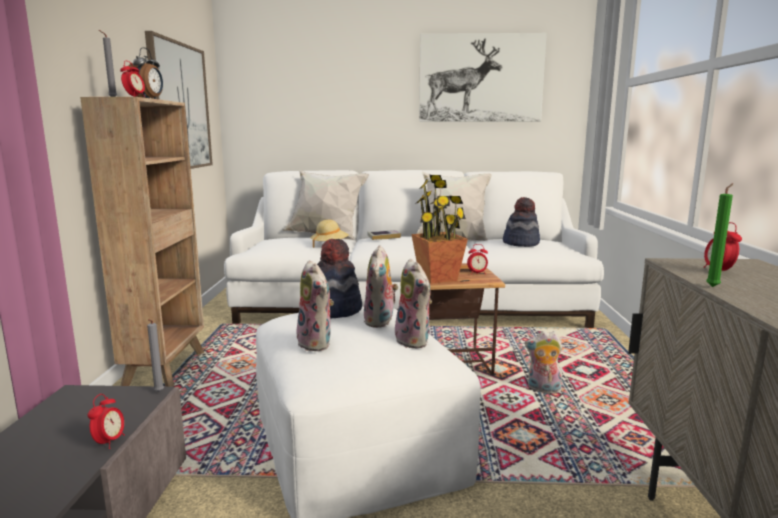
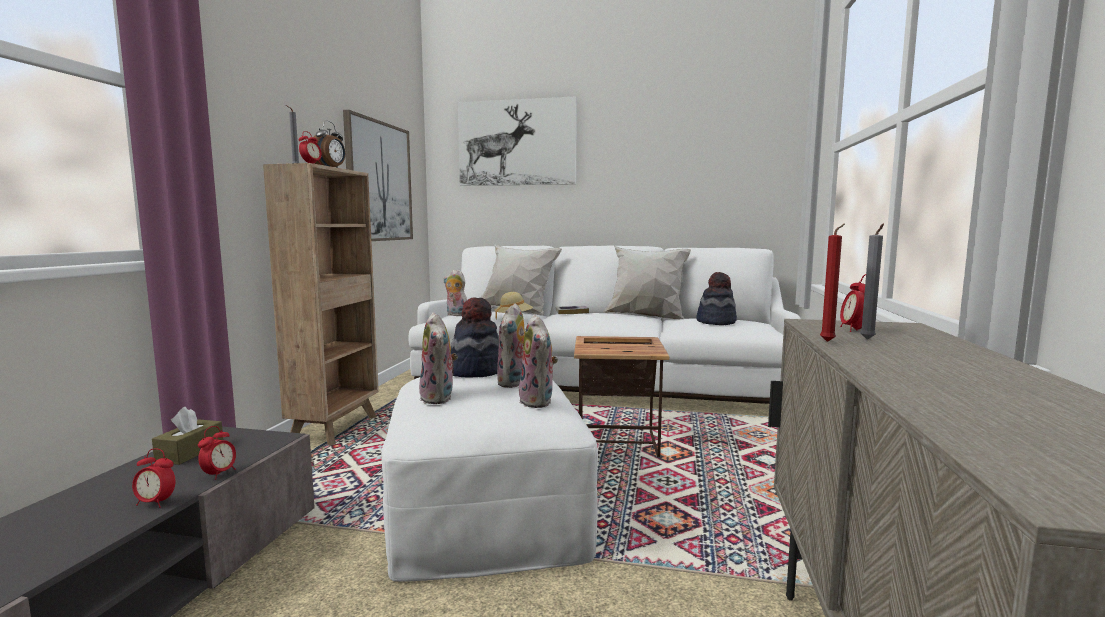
camera: 10 degrees right, 5 degrees down
grey candle [147,319,164,392] -> grey candle moved to [860,224,884,340]
potted plant [411,175,468,284] -> none
picture [419,33,547,122] -> picture moved to [458,96,577,186]
alarm clock [467,244,488,274] -> alarm clock moved to [132,448,175,508]
plush toy [525,331,563,394] -> plush toy moved to [444,270,467,316]
green candle [706,183,733,287] -> red candle [820,224,845,342]
none -> brown tissue box [152,407,223,465]

